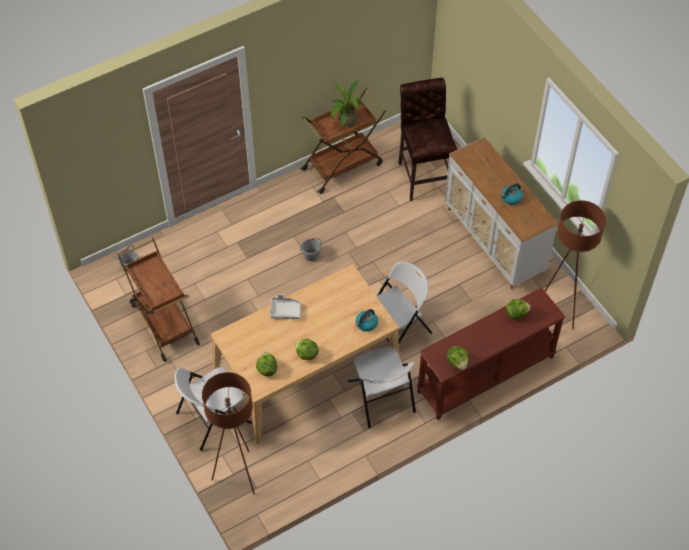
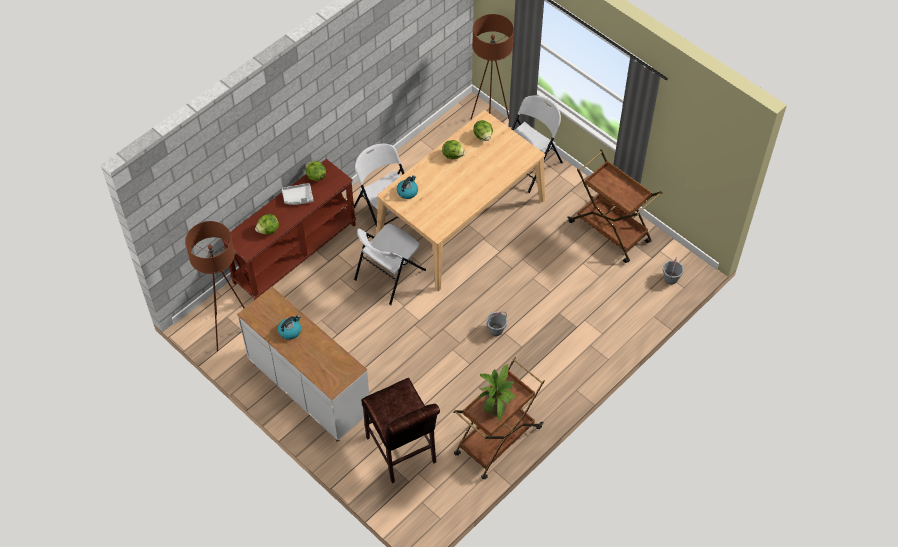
camera: 165 degrees right, 0 degrees up
grey tray [270,294,301,319] -> grey tray moved to [282,183,313,205]

